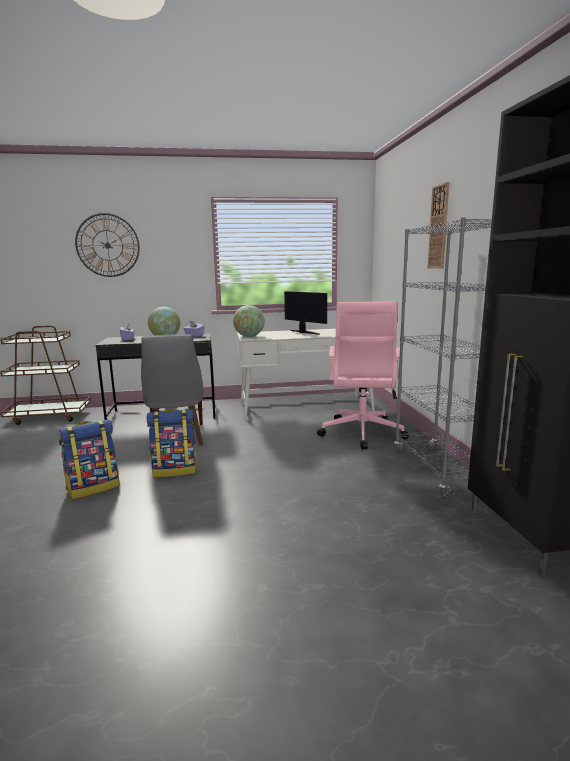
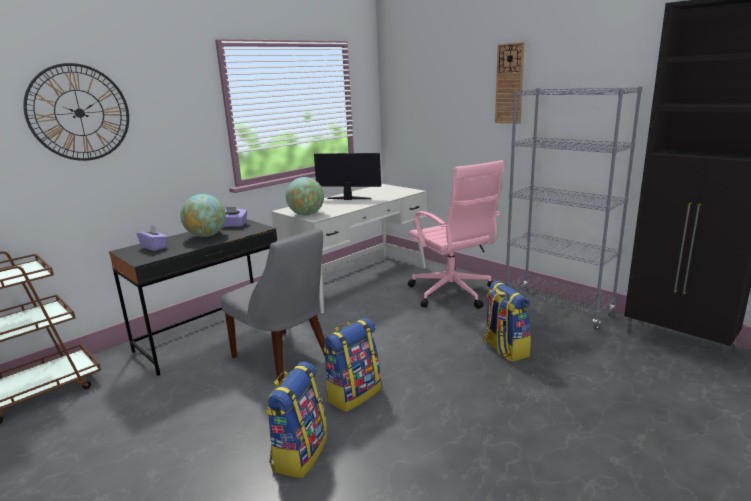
camera: 35 degrees left, 5 degrees up
none -> backpack [483,281,531,362]

